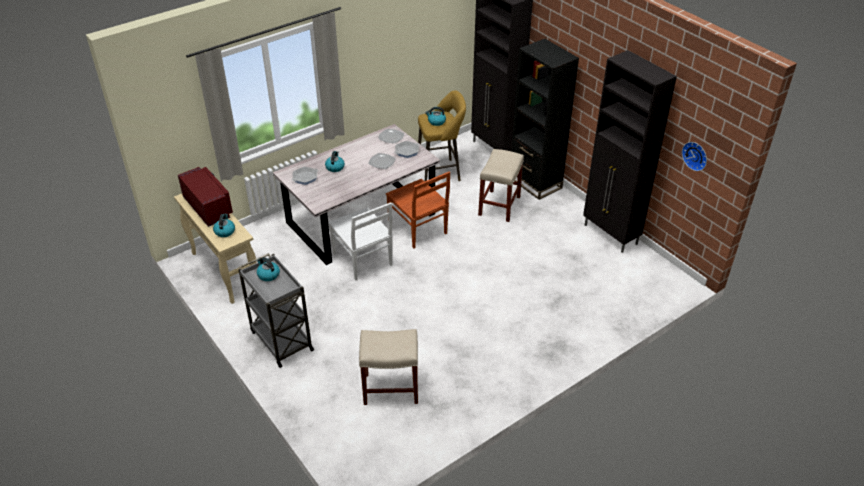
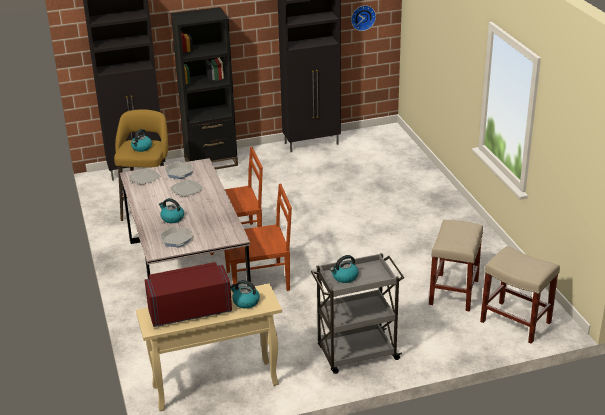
camera: 70 degrees left, 10 degrees down
white chair [328,202,393,281] -> brown chair [224,184,292,291]
beige stool [478,149,524,222] -> beige stool moved to [480,246,560,344]

